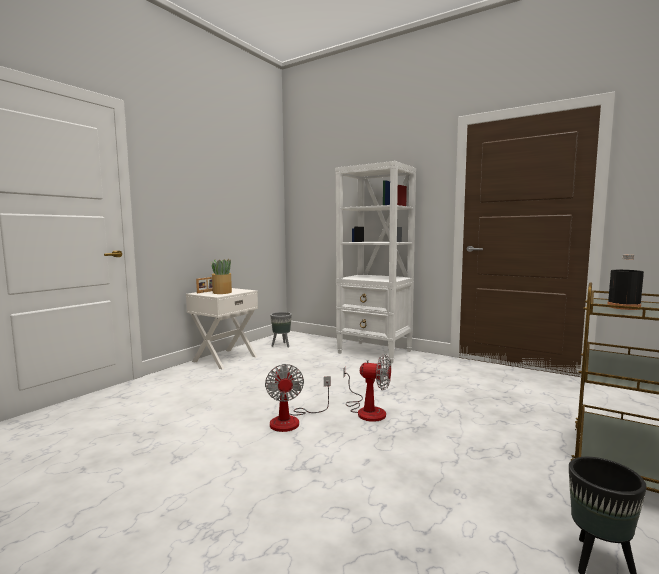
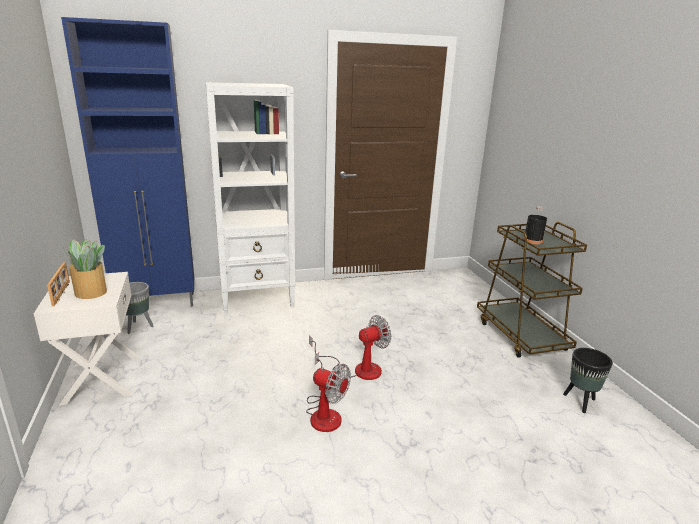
camera: 50 degrees left, 15 degrees up
none -> blue cabinet [61,17,194,307]

